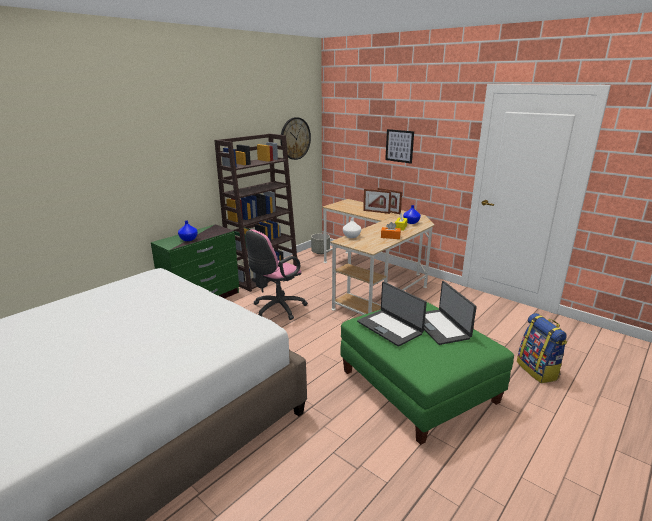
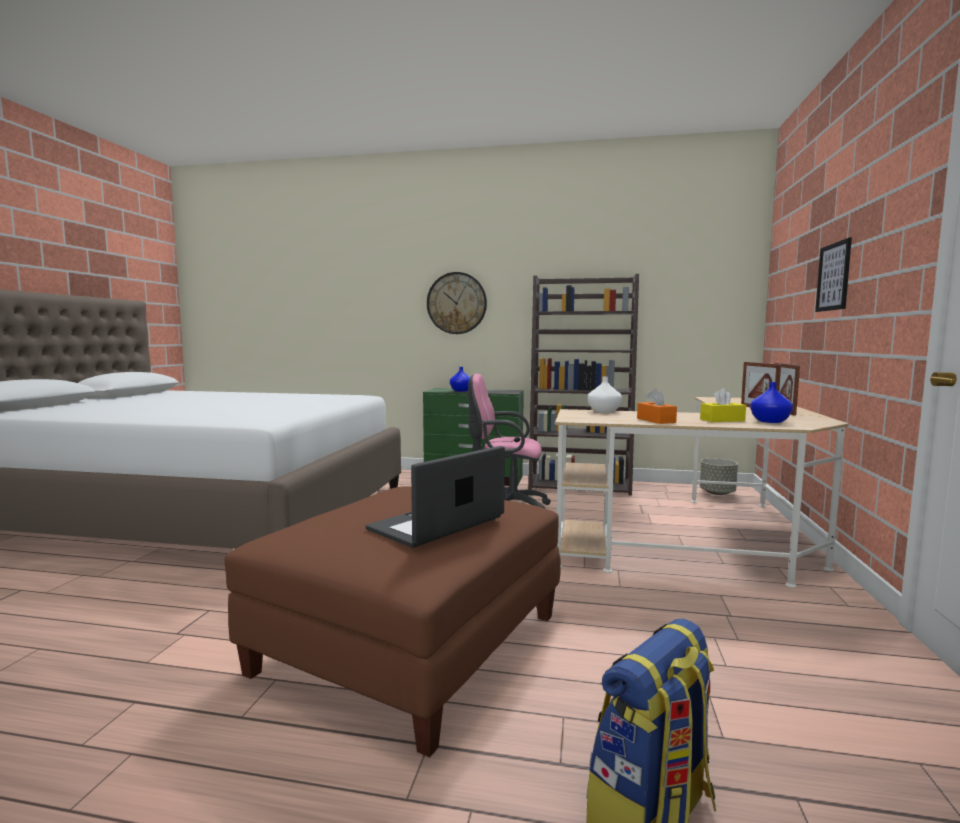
camera: 60 degrees right, 15 degrees down
wall clock [280,117,311,160] -> wall clock moved to [427,272,487,334]
green ottoman [340,302,514,445] -> brown ottoman [224,486,561,757]
laptop [357,281,427,346] -> none

